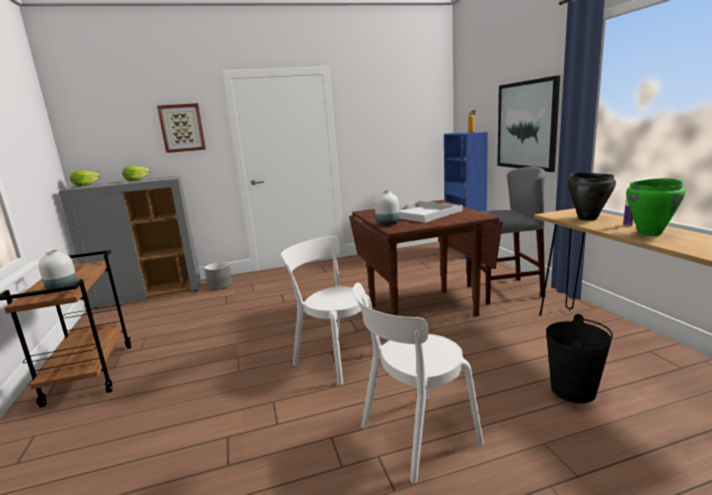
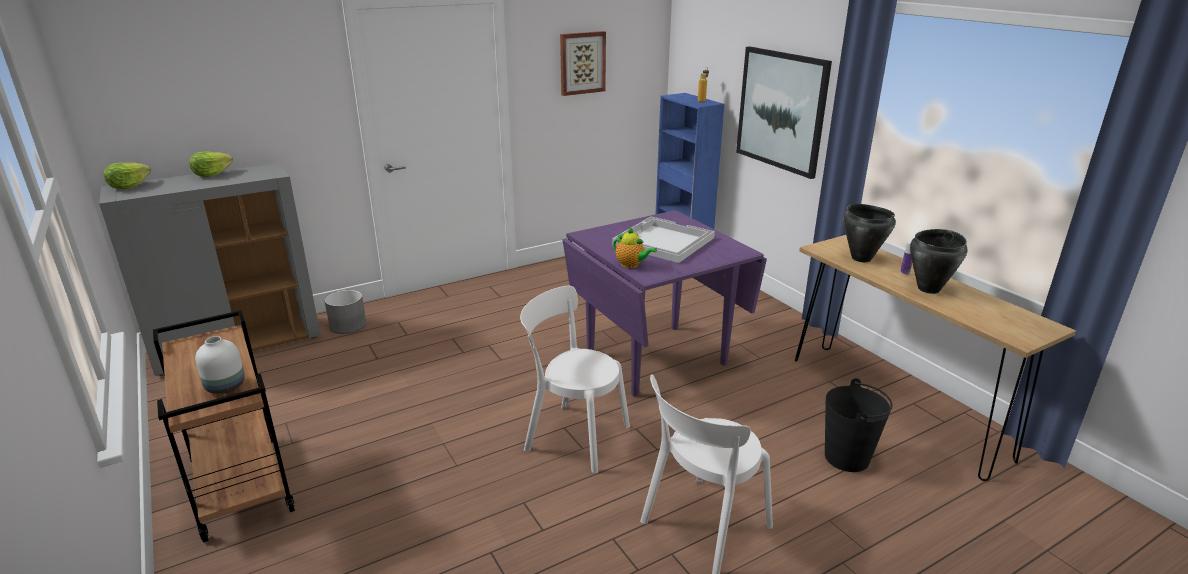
camera: 15 degrees left, 10 degrees up
picture [157,103,206,153] -> picture moved to [560,31,606,96]
brown dining table [349,200,503,317] -> purple dining table [562,210,767,397]
white vase [375,190,399,226] -> teapot [613,227,657,268]
grey stool [467,167,546,305] -> none
green cooking pot [626,178,685,236] -> black cooking pot [910,229,967,294]

